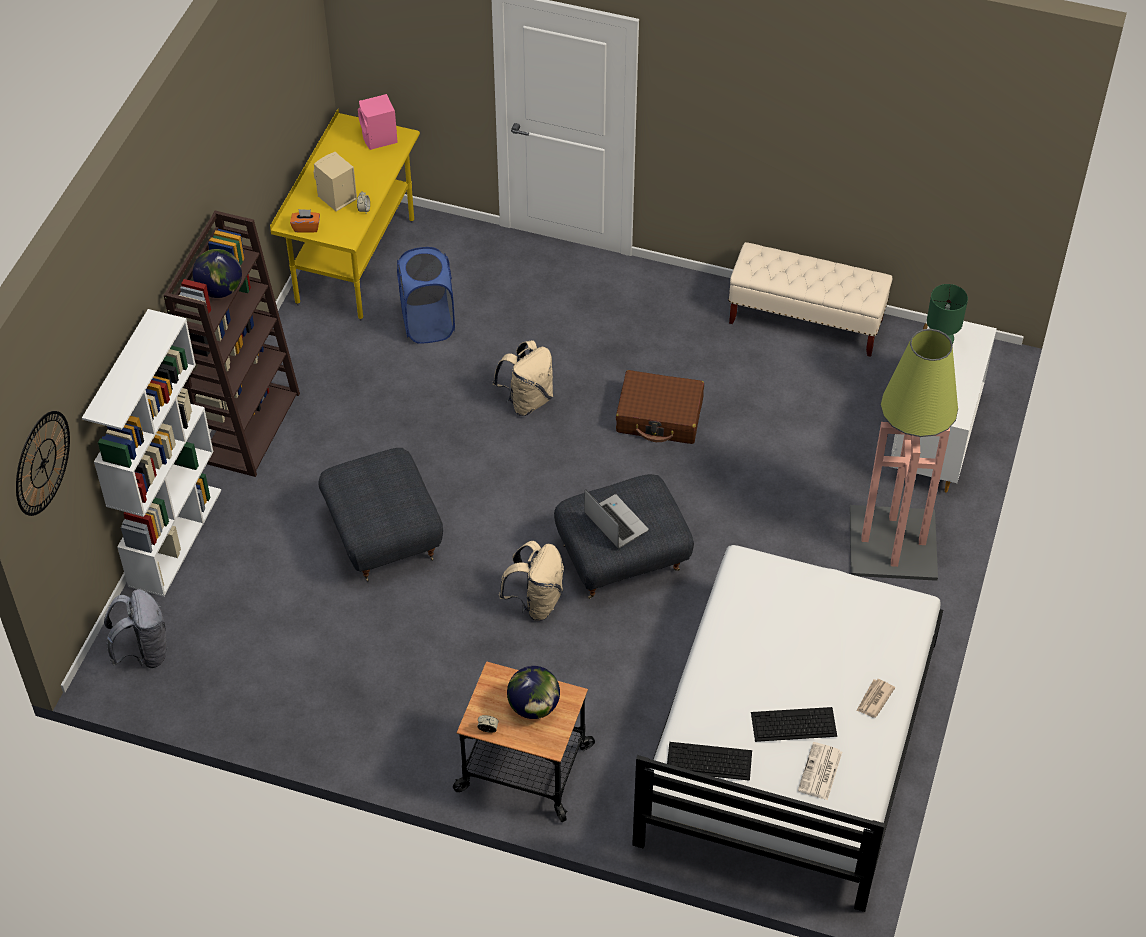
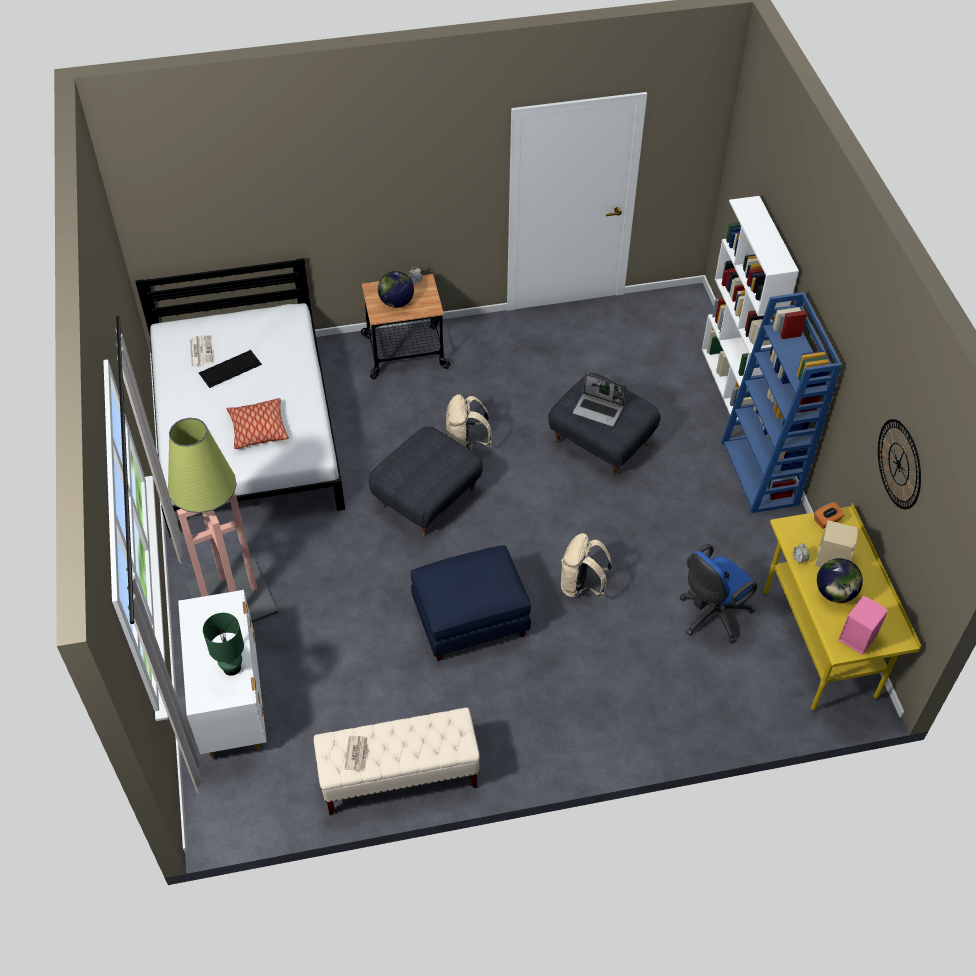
camera: 150 degrees right, 0 degrees up
wall clock [16,411,70,516] -> wall clock moved to [878,419,921,509]
grey backpack [104,589,168,668] -> none
brown bookcase [164,211,300,477] -> blue bookcase [721,292,842,513]
globe [193,249,242,298] -> globe moved to [817,558,863,603]
blue laundry basket [397,247,455,344] -> blue office chair [679,544,757,643]
laptop [584,489,649,548] -> laptop moved to [573,373,626,427]
brown suitcase [616,370,704,444] -> blue ottoman [411,545,531,661]
keyboard [667,742,752,781] -> none
newspaper [857,679,895,718] -> newspaper moved to [344,736,367,771]
none -> pillow [226,398,289,449]

